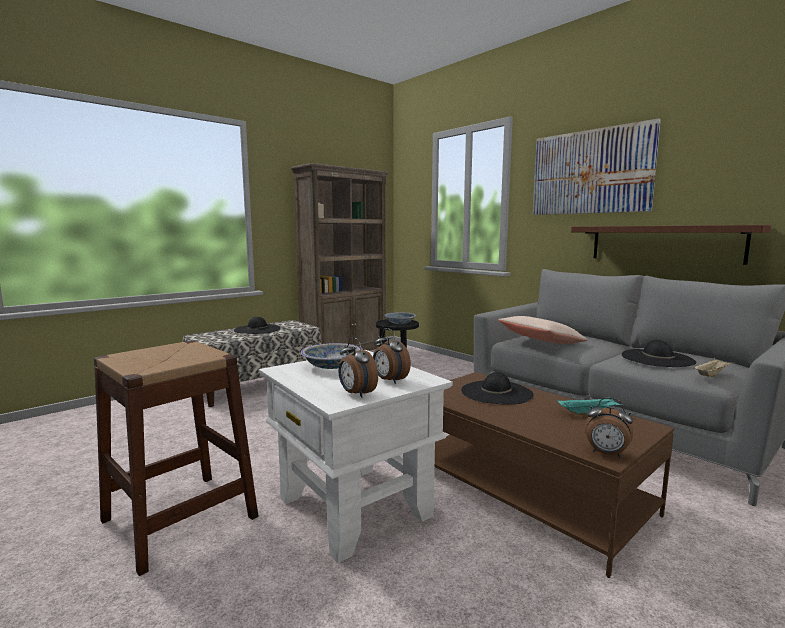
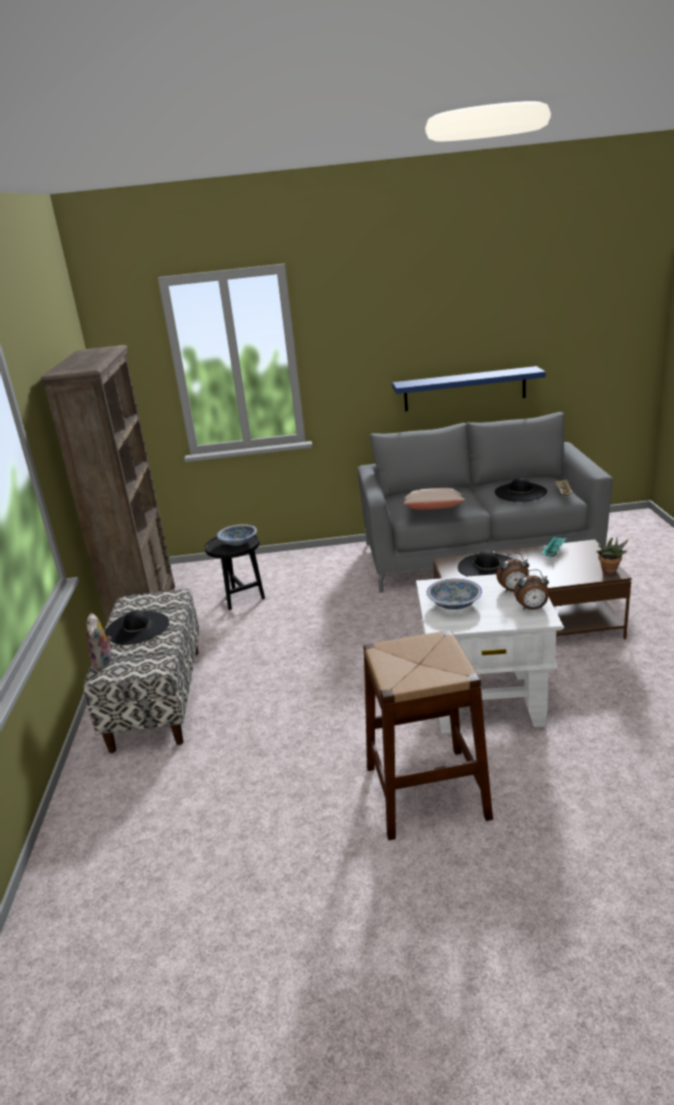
camera: 50 degrees left, 15 degrees up
picture [533,119,661,215] -> none
brown shelf [571,225,771,265] -> blue shelf [392,366,546,412]
alarm clock [585,398,633,457] -> potted plant [597,537,628,574]
none -> plush toy [86,613,112,670]

